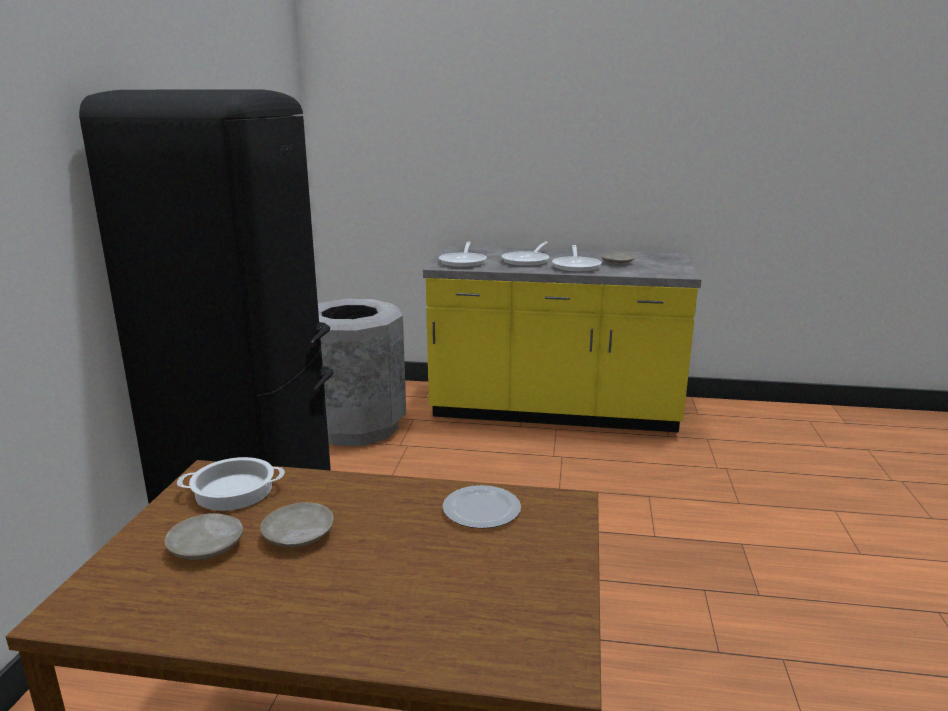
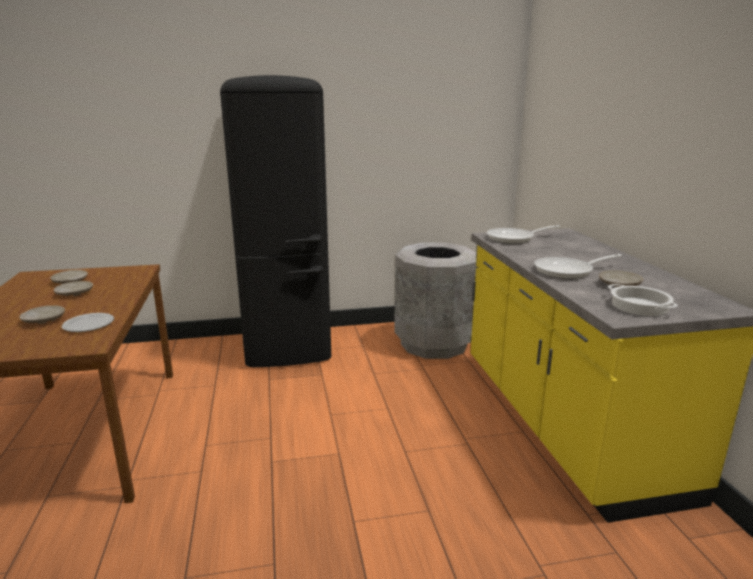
camera: 70 degrees right, 0 degrees up
cooking pot [177,457,285,511] -> cooking pot moved to [608,284,678,316]
frying pan [502,241,549,267] -> none
none -> beige plate [19,305,65,324]

